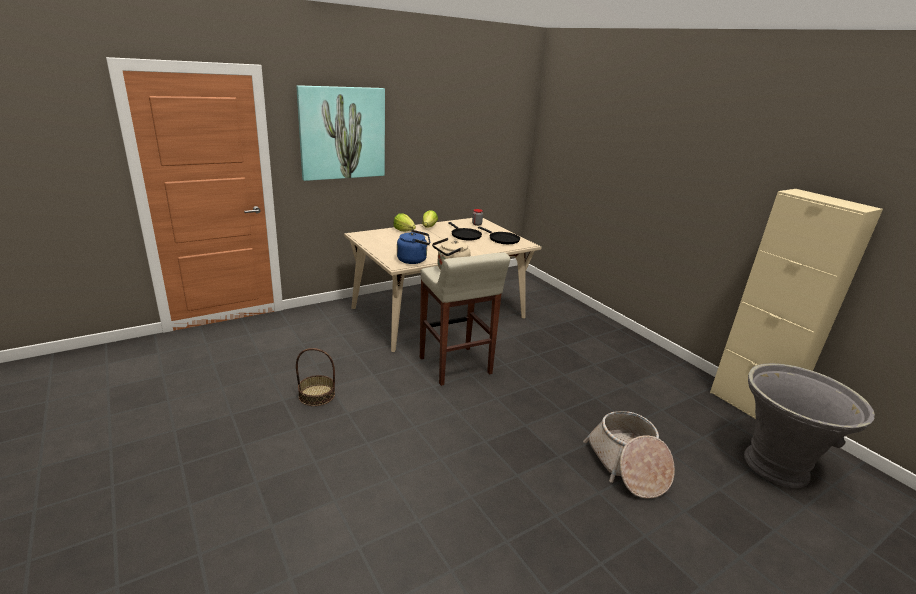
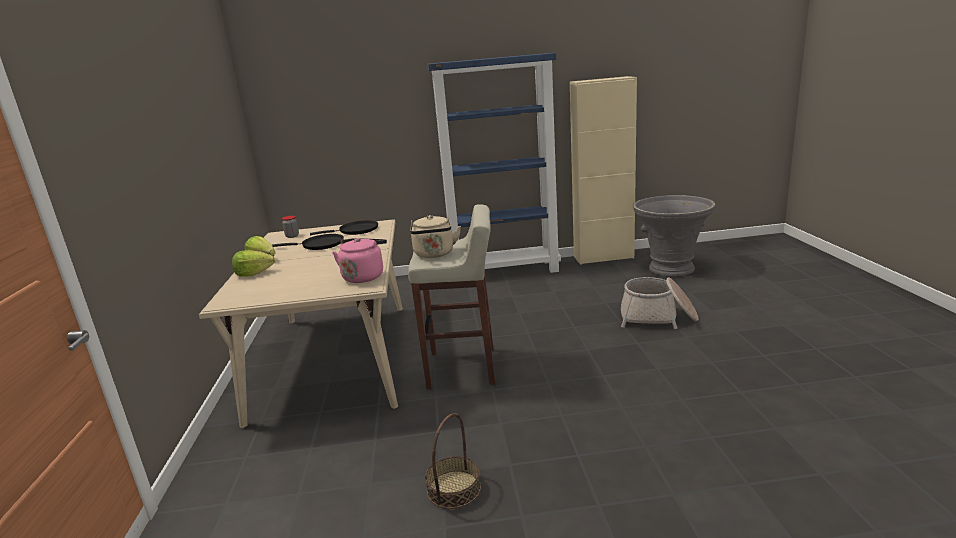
camera: 60 degrees left, 5 degrees down
picture [296,85,385,181] -> none
blue kettle [397,230,430,264] -> pink kettle [332,238,387,283]
none -> blue bookcase [427,53,561,273]

